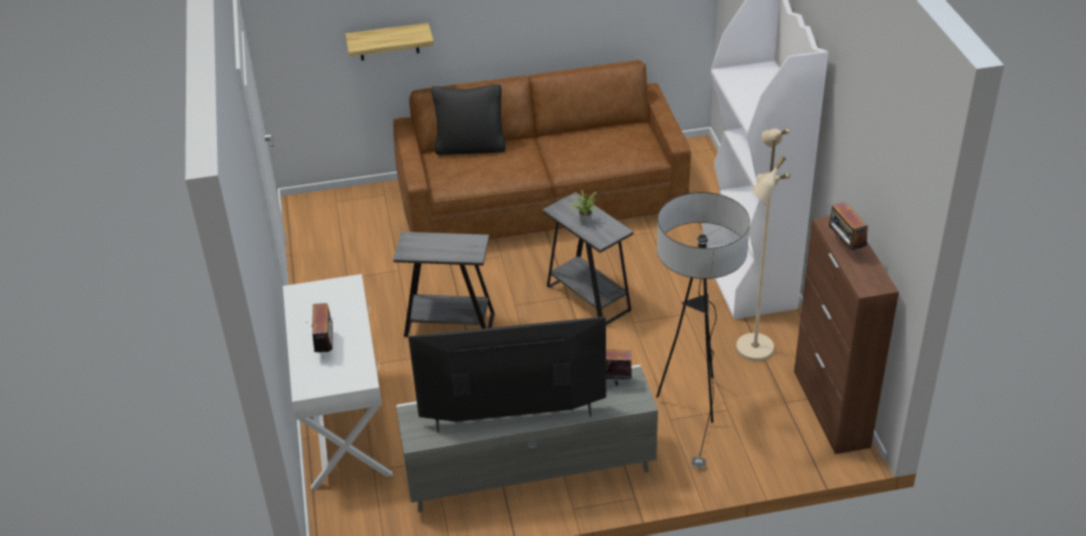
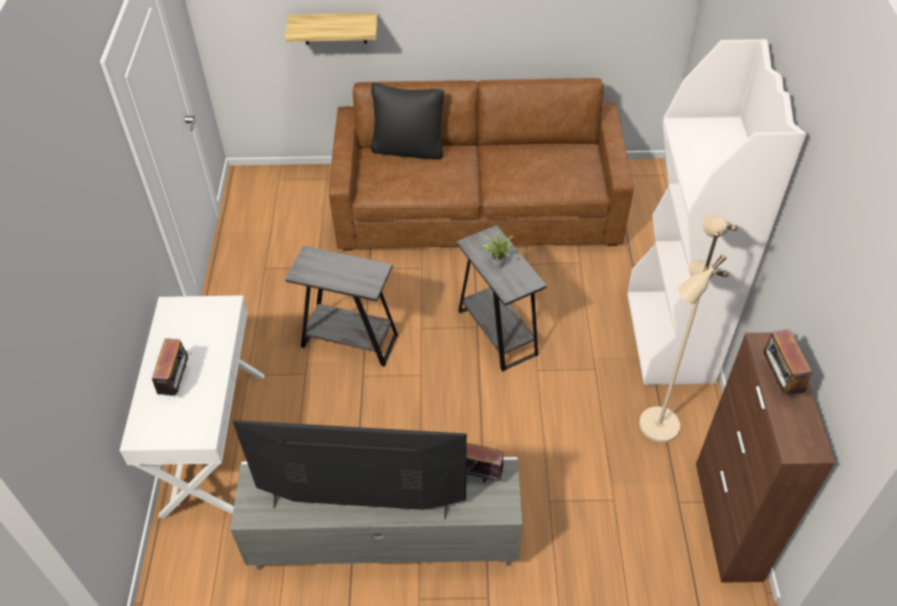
camera: 10 degrees right, 10 degrees up
floor lamp [656,192,750,469] -> none

